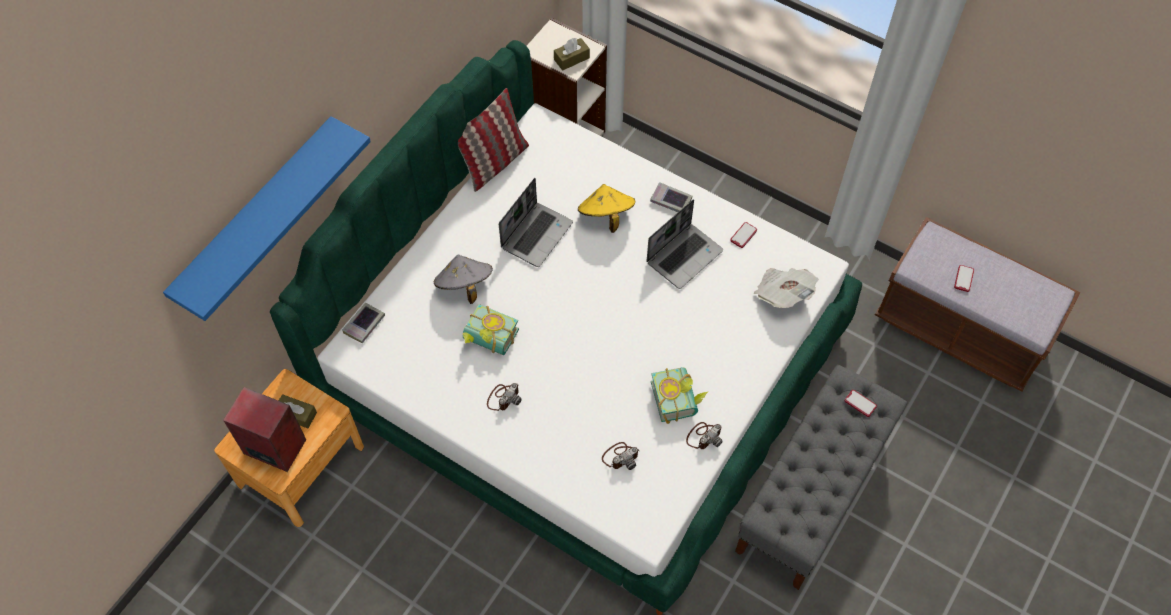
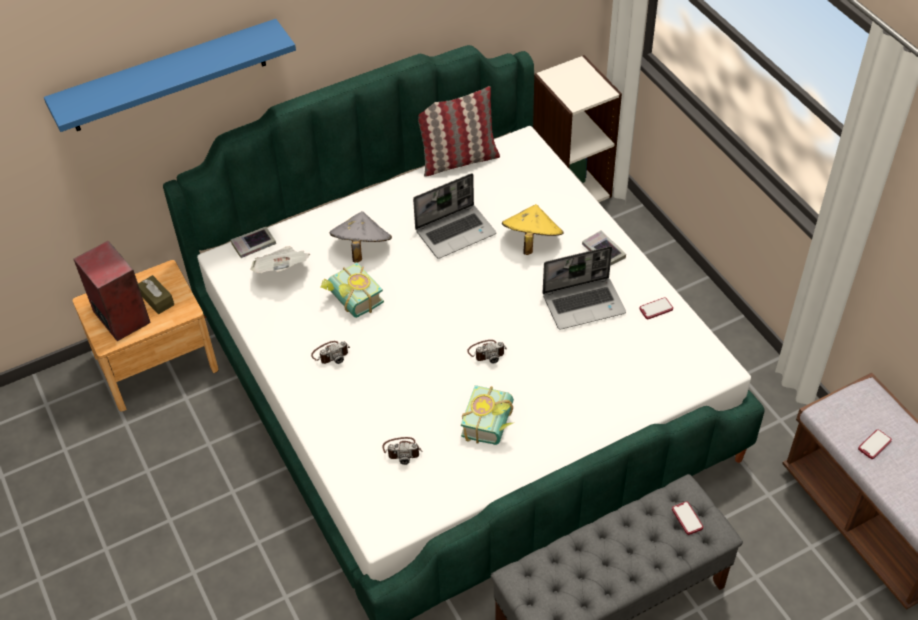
camera: 30 degrees right, 10 degrees down
brown tissue box [554,37,590,71] -> none
camera [686,422,723,449] -> camera moved to [467,340,507,364]
newspaper [754,268,819,308] -> newspaper moved to [250,246,310,273]

